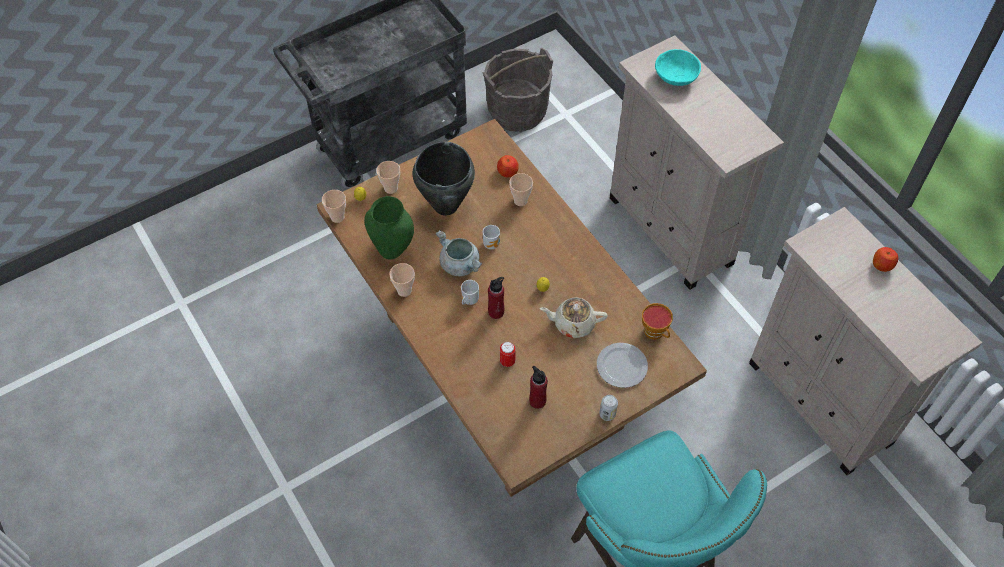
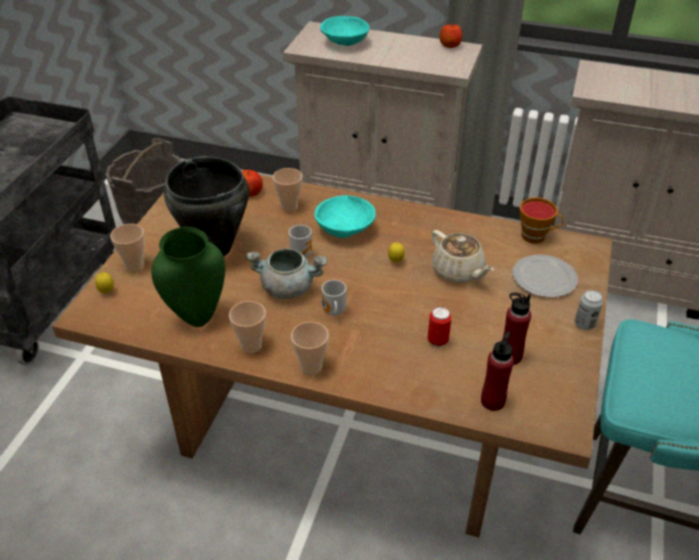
camera: 40 degrees left, 15 degrees down
cup [322,190,346,223] -> cup moved to [291,322,329,375]
red bottle [488,277,504,319] -> red bottle moved to [481,331,514,411]
beige teapot [540,297,608,338] -> beige teapot turned 90 degrees counterclockwise [432,230,494,283]
apple [873,247,898,272] -> apple moved to [439,23,462,48]
none -> turquoise bowl [314,195,376,238]

